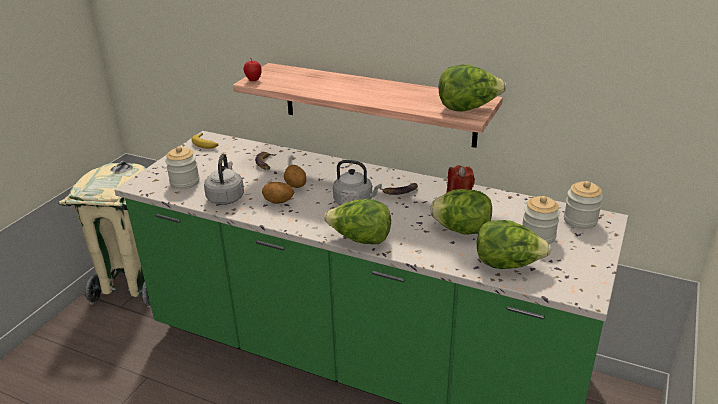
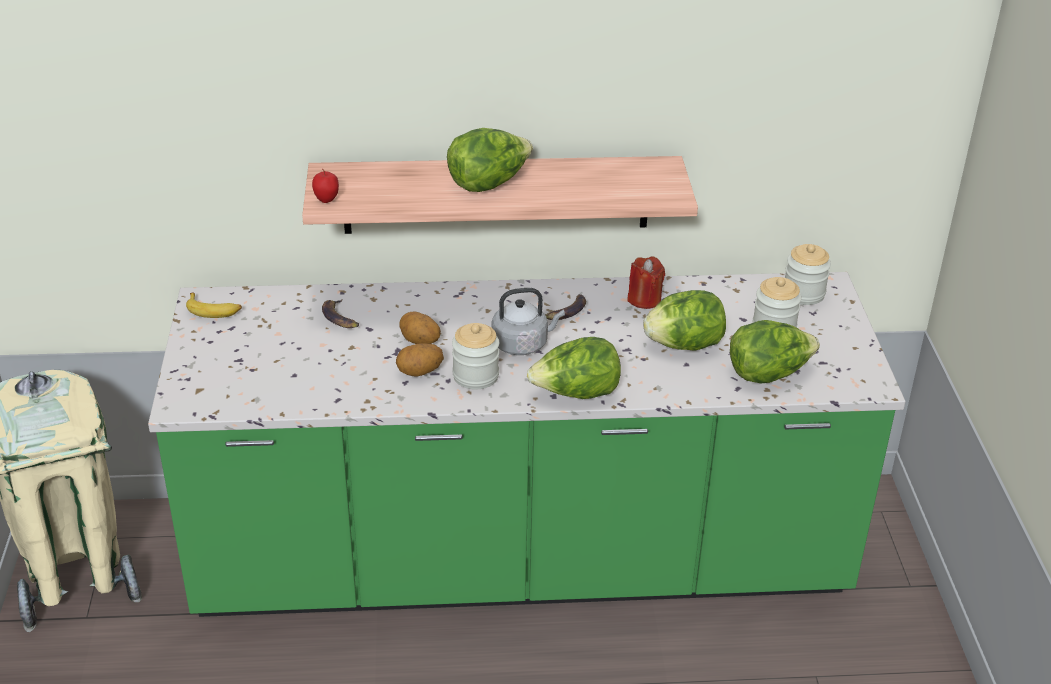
camera: 30 degrees left, 5 degrees up
jar [165,146,200,189] -> jar moved to [452,323,499,390]
grey kettle [204,154,244,205] -> none
lettuce [439,64,506,111] -> lettuce moved to [447,128,533,192]

